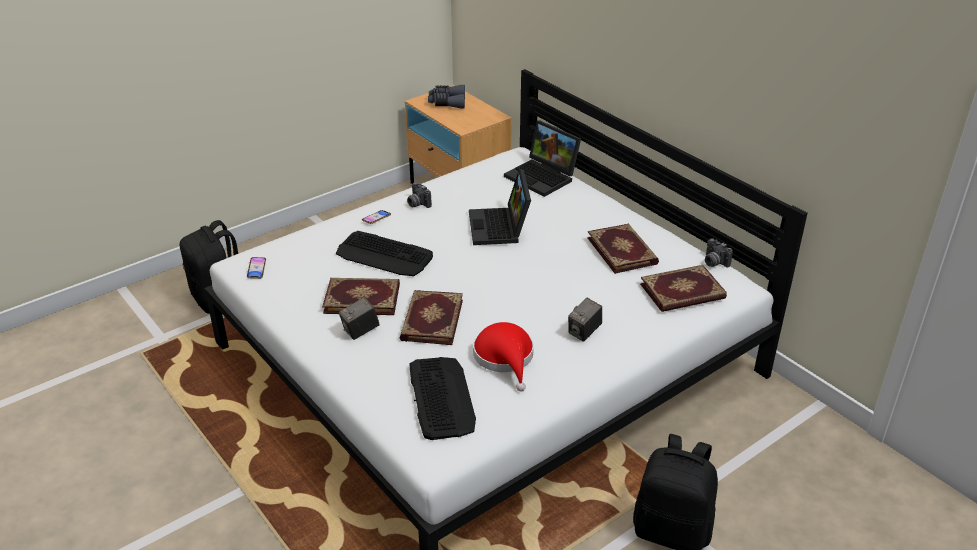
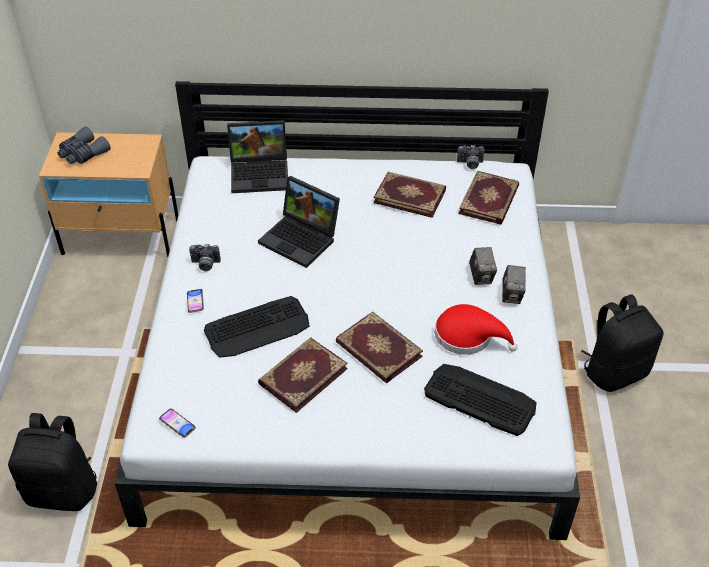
camera: 50 degrees left, 10 degrees up
camera [339,297,380,340] -> camera moved to [502,265,526,304]

